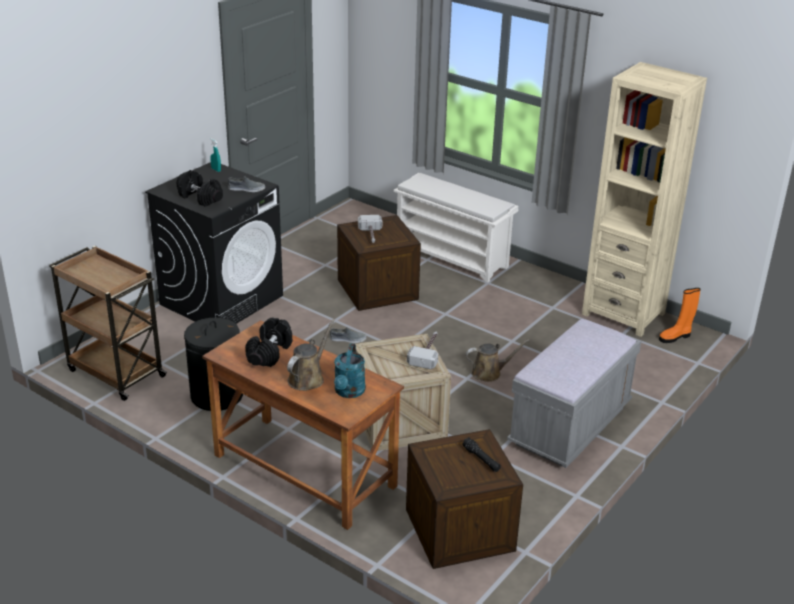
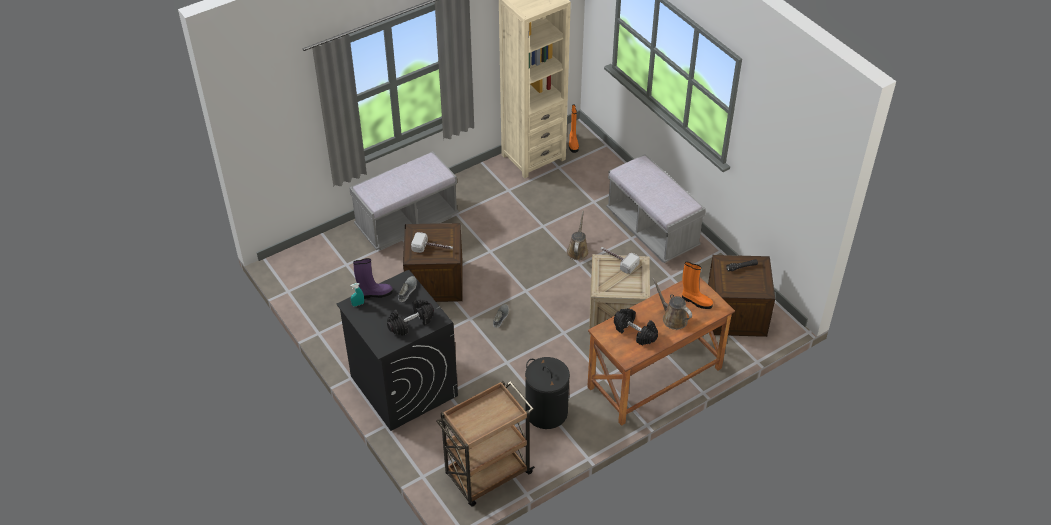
camera: 70 degrees left, 15 degrees up
turquoise watering can [334,343,366,398] -> orange boot [682,262,713,309]
white shoe rack [394,173,518,283] -> grey bench [349,151,459,250]
none -> purple boot [353,258,393,299]

